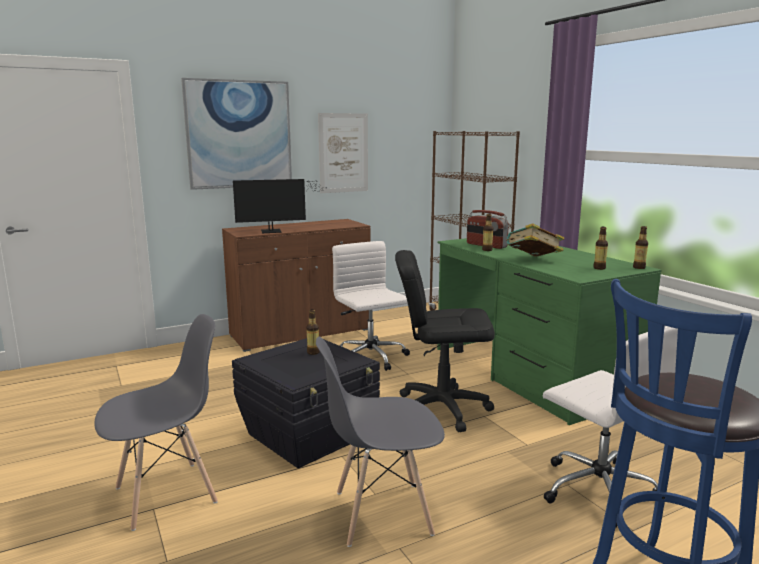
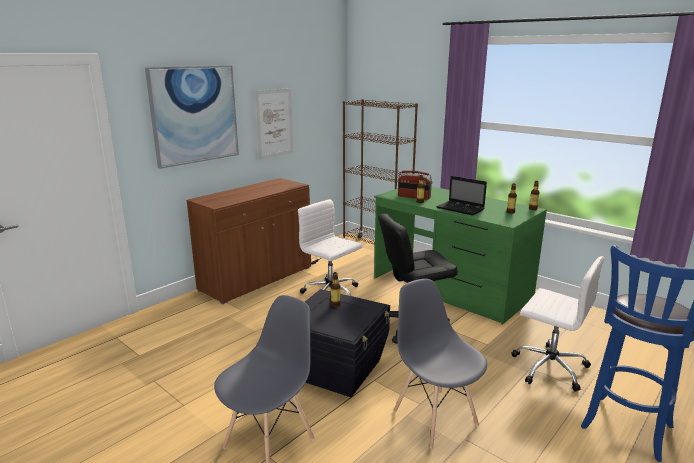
camera: 20 degrees left, 5 degrees up
monitor [233,179,326,233] -> none
grey chair [316,337,445,547] -> grey chair turned 90 degrees clockwise [393,279,487,448]
book [506,223,564,257] -> laptop [436,176,487,215]

